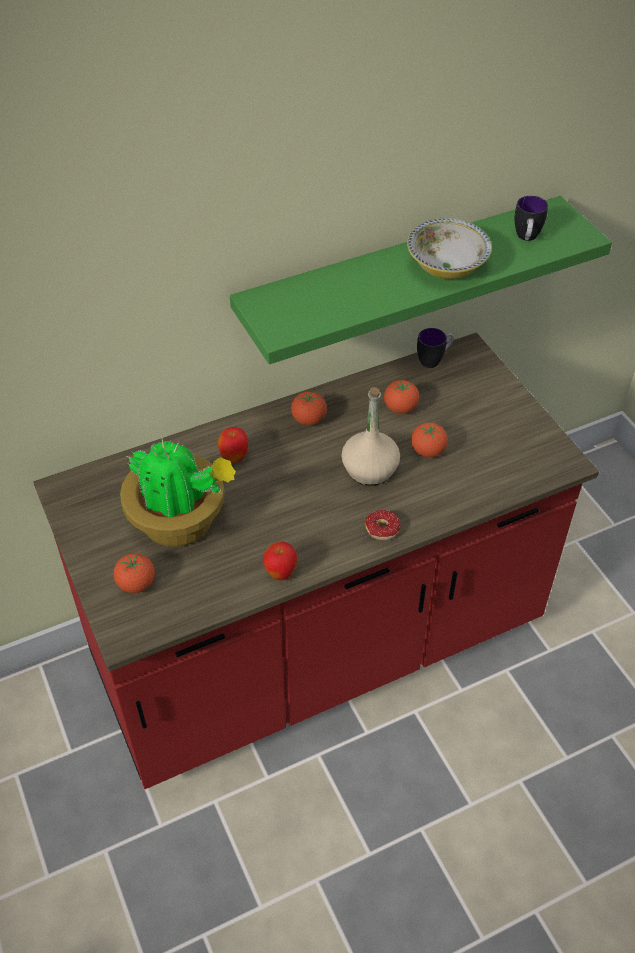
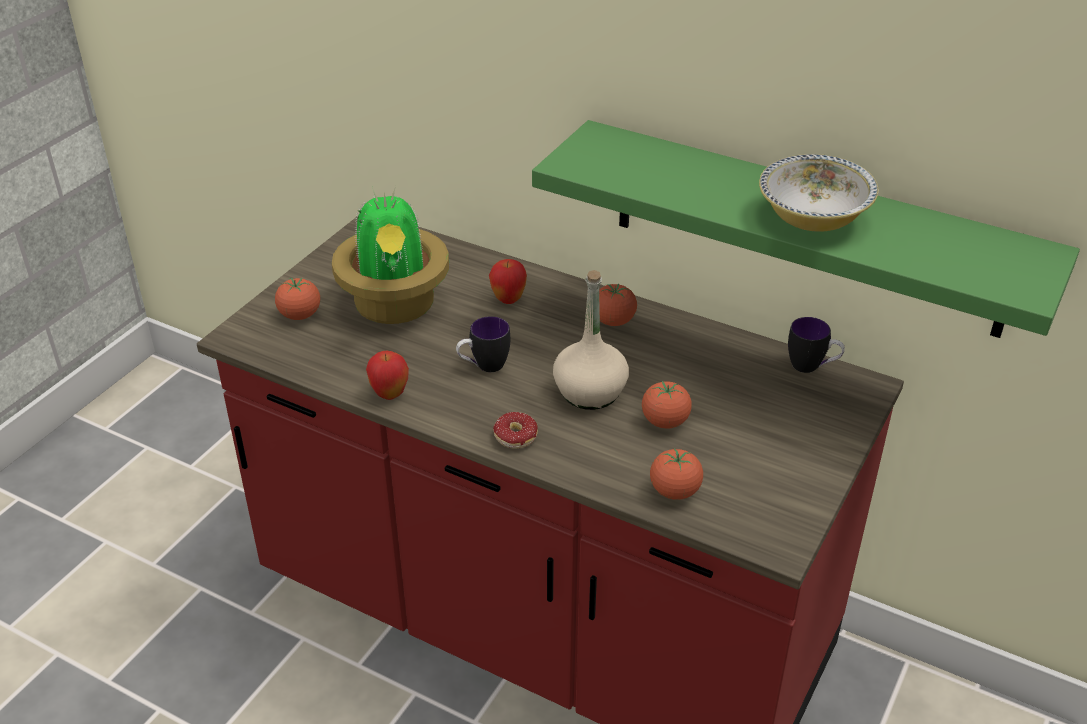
camera: 55 degrees right, 10 degrees down
tomato [384,379,419,414] -> tomato moved to [650,448,703,500]
mug [515,196,548,241] -> mug moved to [456,316,510,372]

